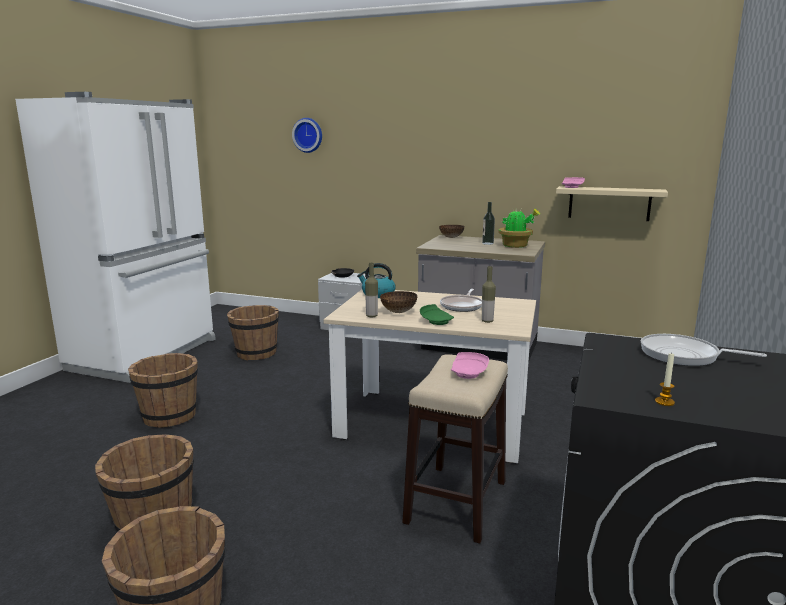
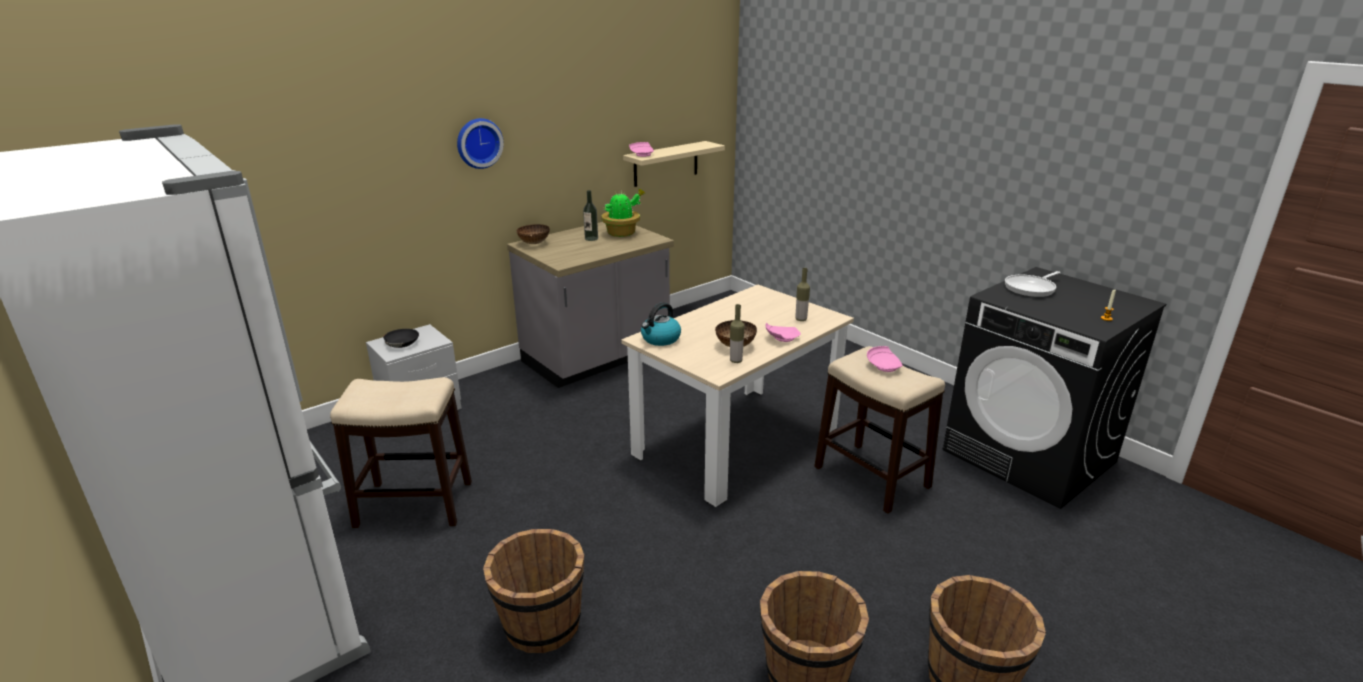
camera: 60 degrees left, 10 degrees up
brown bucket [227,305,279,360] -> stool [330,377,472,528]
wall clock [292,118,322,153] -> wall clock moved to [457,118,504,169]
green plate [420,304,454,325] -> pink plate [766,323,801,342]
frying pan [440,289,482,312] -> none

